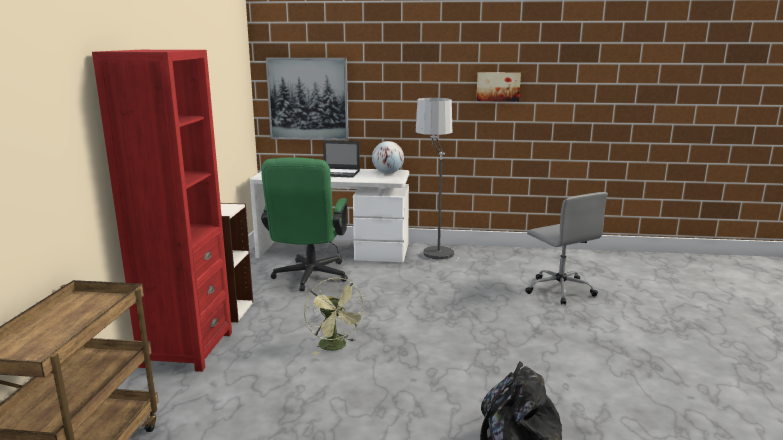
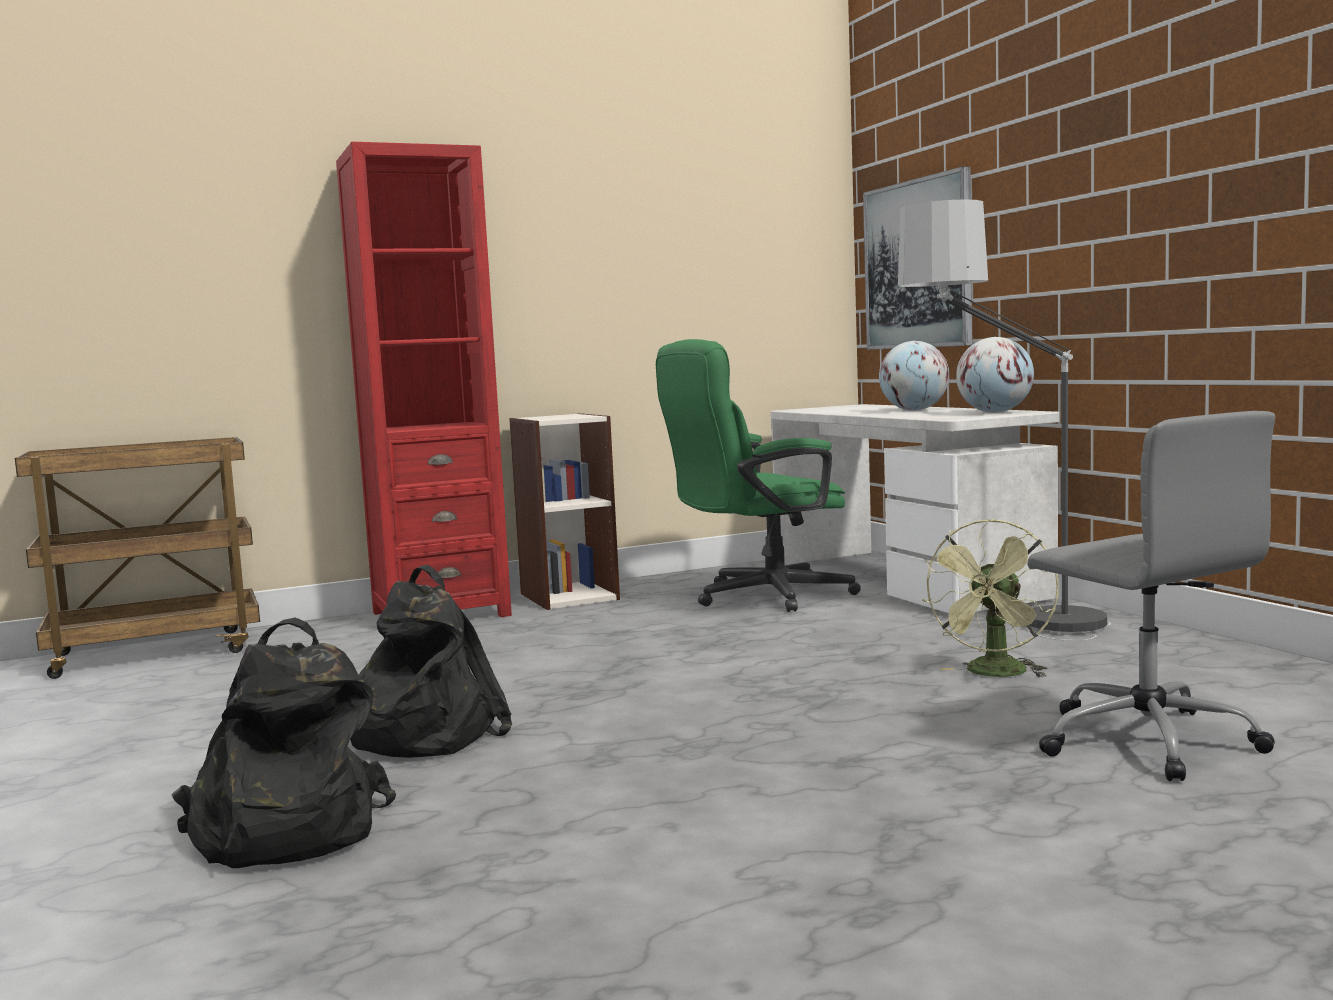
camera: 60 degrees right, 10 degrees down
green fan [304,278,366,355] -> green fan moved to [922,519,1059,677]
laptop [323,140,360,178] -> globe [879,341,949,411]
picture [476,72,521,101] -> none
grey office chair [525,192,608,305] -> grey office chair turned 60 degrees counterclockwise [1028,411,1275,781]
none -> black backpack [350,565,512,758]

